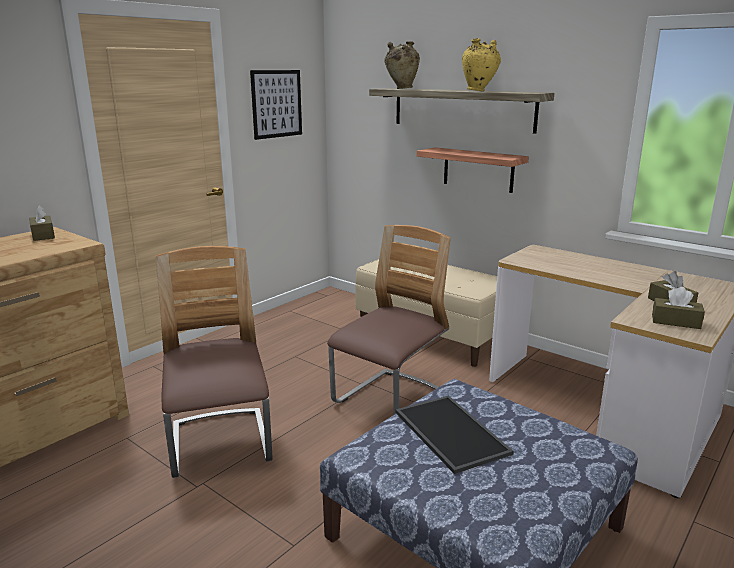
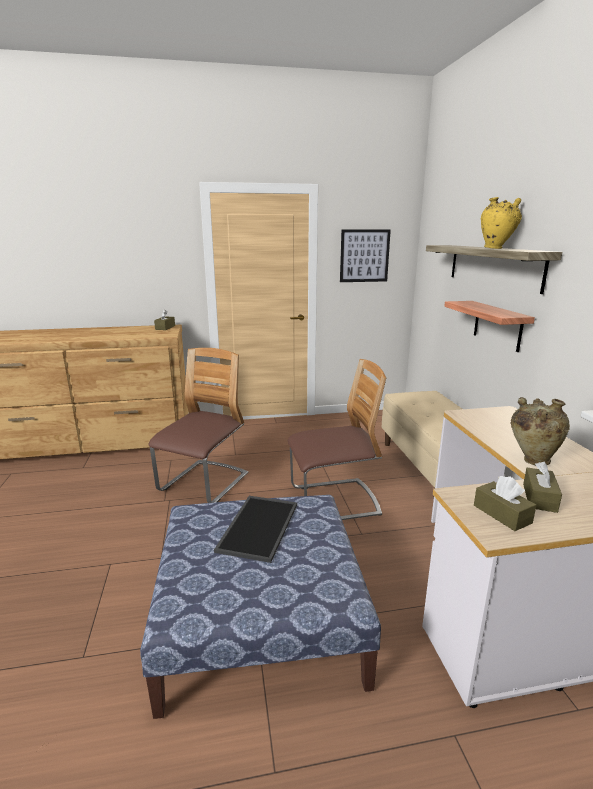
camera: 40 degrees right, 0 degrees up
beige vase [384,41,420,89] -> beige vase moved to [510,397,570,465]

